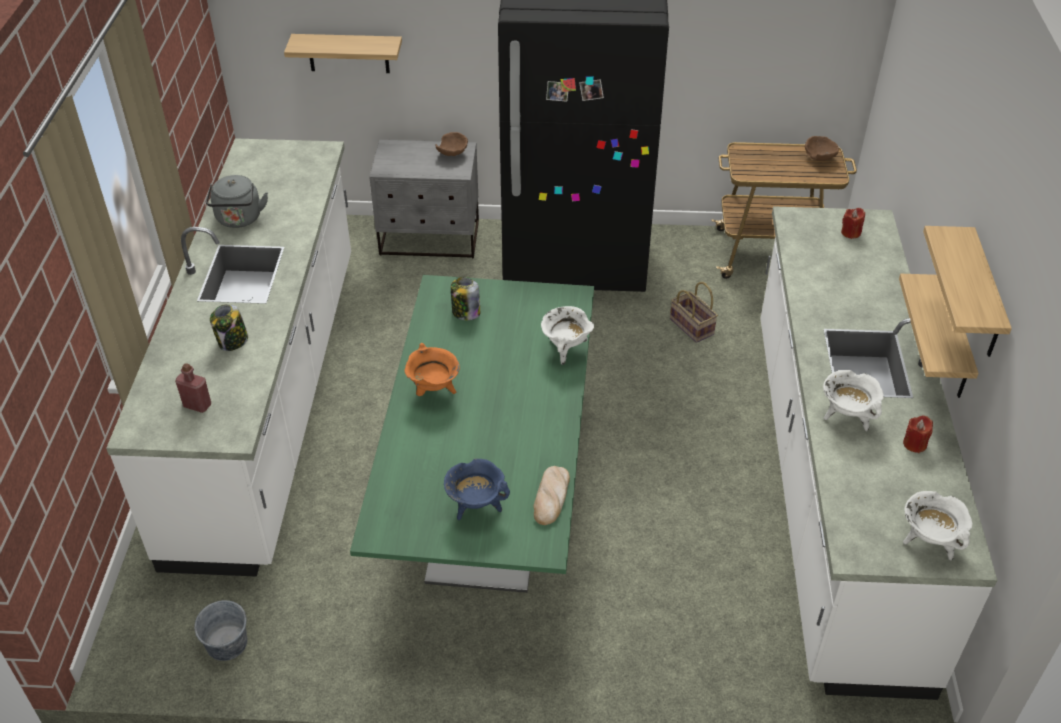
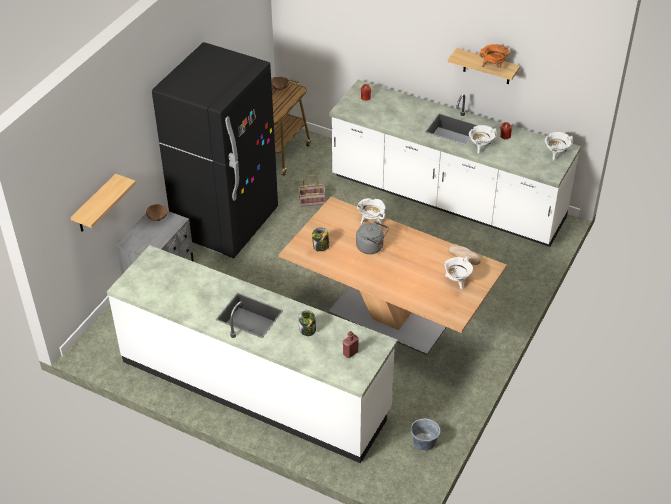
camera: 65 degrees left, 0 degrees up
grey kettle [206,175,268,228] -> grey kettle moved to [356,221,389,254]
green dining table [350,275,594,593] -> beige dining table [279,197,507,355]
orange cooking pot [405,343,460,396] -> orange cooking pot moved to [479,44,510,68]
blue cooking pot [444,459,510,520] -> white cooking pot [444,257,473,289]
shelf [899,274,979,398] -> none

